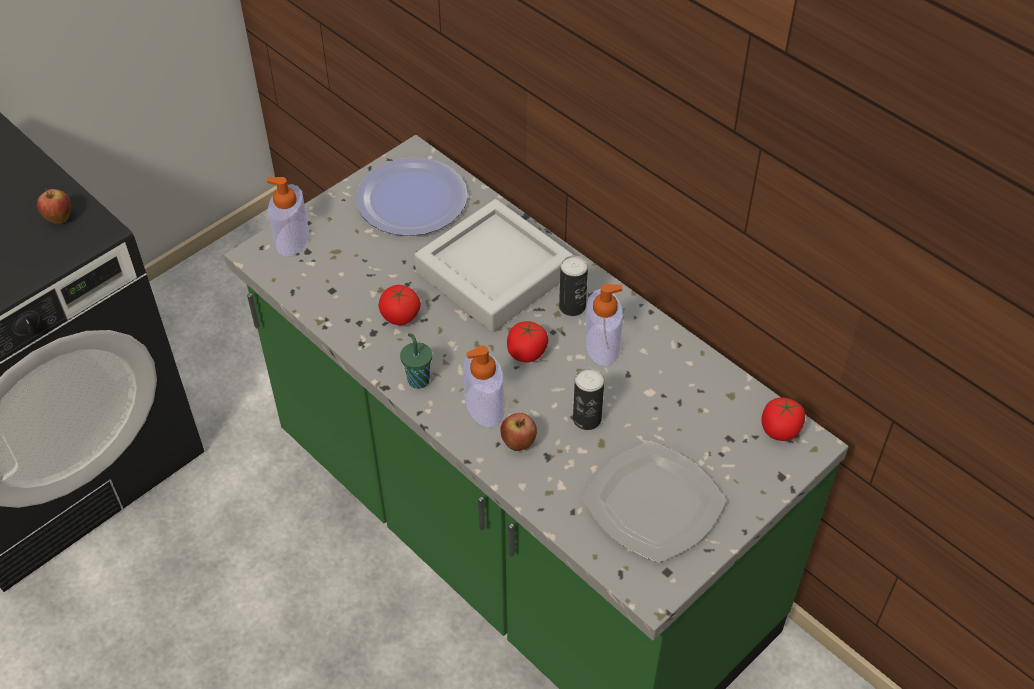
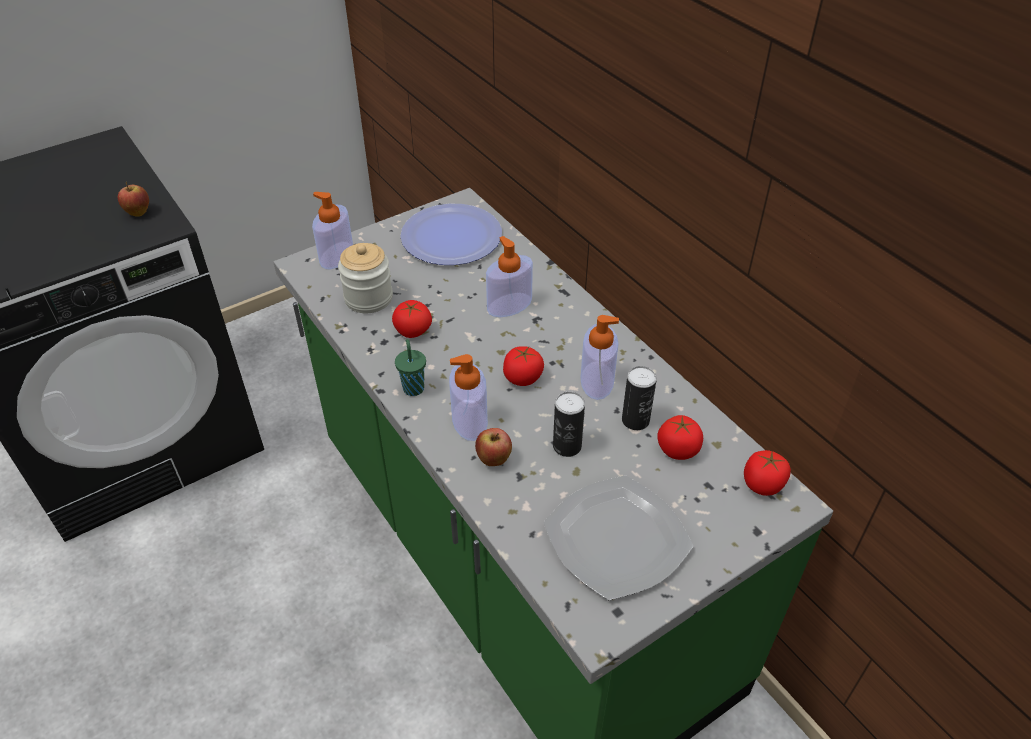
camera: 10 degrees right, 5 degrees down
grey tray [414,199,573,332] -> soap dispenser [486,236,533,317]
can [559,256,588,316] -> can moved to [622,366,657,430]
none -> jar [338,243,393,313]
none -> tomato [657,415,703,460]

